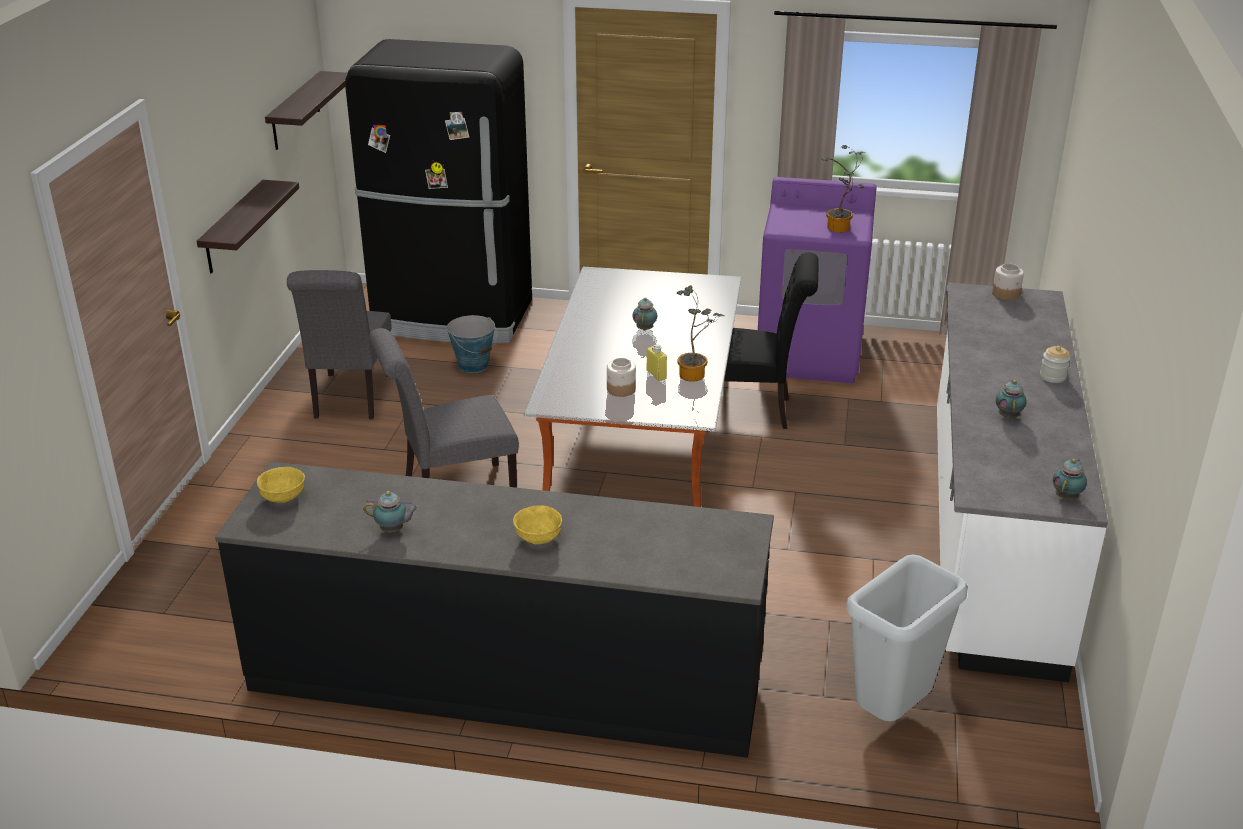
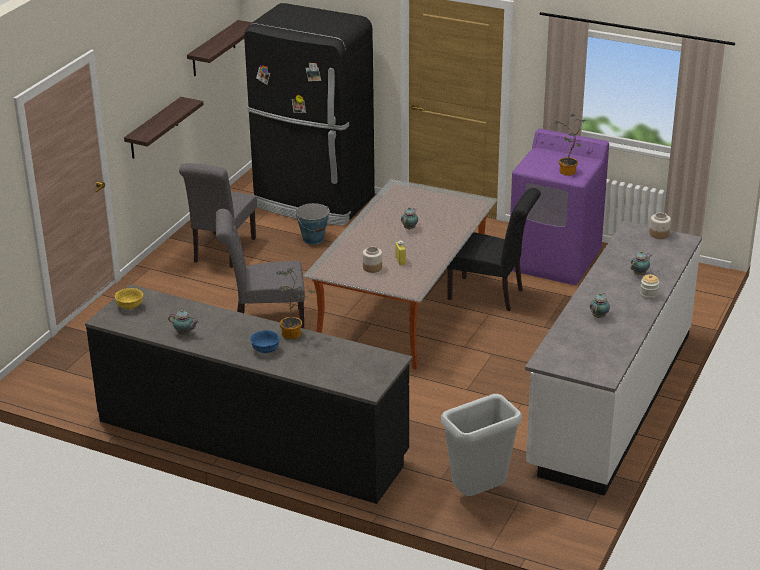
camera: 15 degrees right, 0 degrees up
yellow bowl [513,505,562,544] -> blue bowl [250,330,280,353]
potted plant [677,285,725,382] -> potted plant moved to [276,267,316,339]
teapot [1053,459,1087,500] -> teapot moved to [631,251,651,275]

